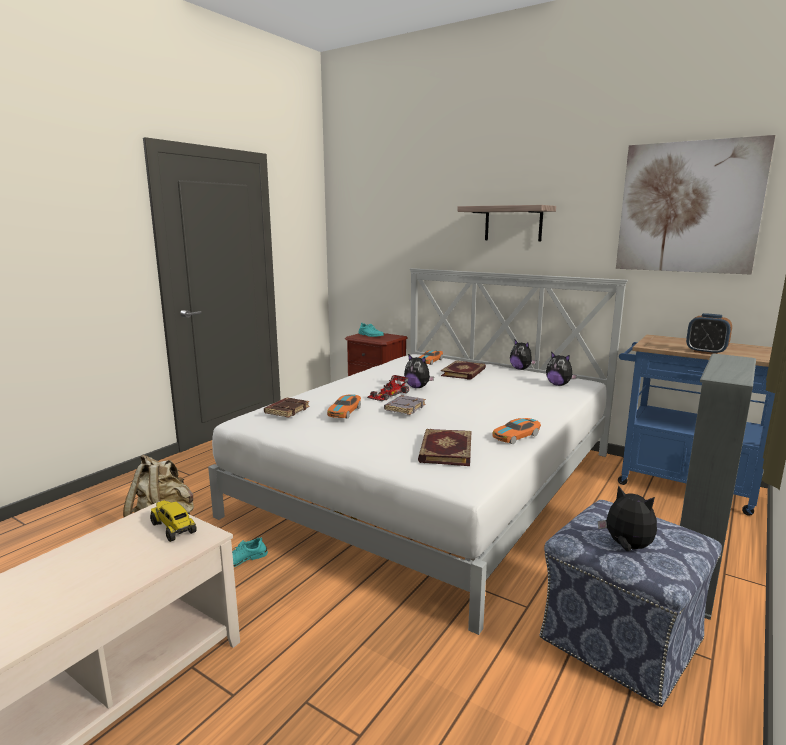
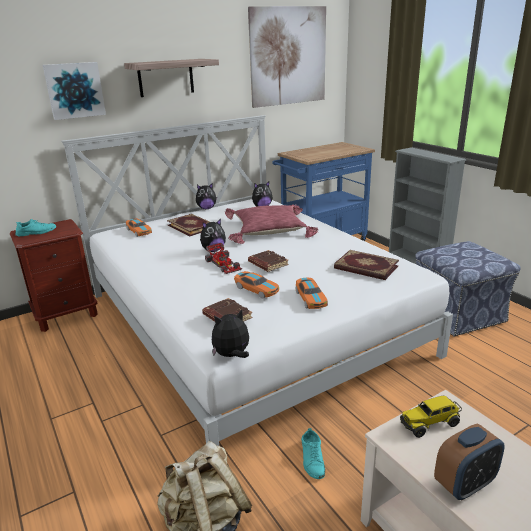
camera: 65 degrees left, 10 degrees up
grey book [384,395,426,415] -> brown book [248,250,289,272]
toy car [493,418,541,444] -> toy car moved to [296,278,328,309]
plush toy [598,485,657,551] -> plush toy moved to [212,310,249,358]
alarm clock [686,313,732,354] -> alarm clock moved to [434,424,505,500]
none -> picture [43,62,106,120]
none -> red pillow [225,204,319,244]

